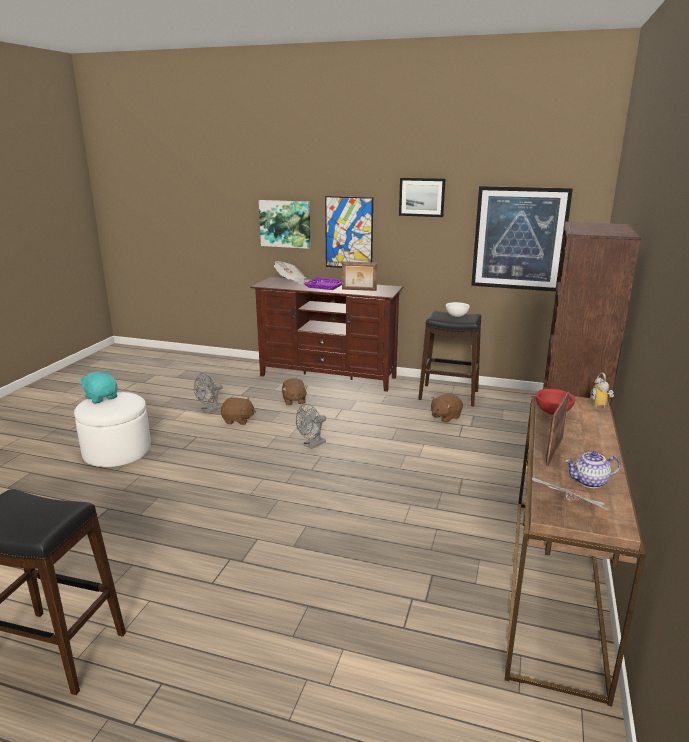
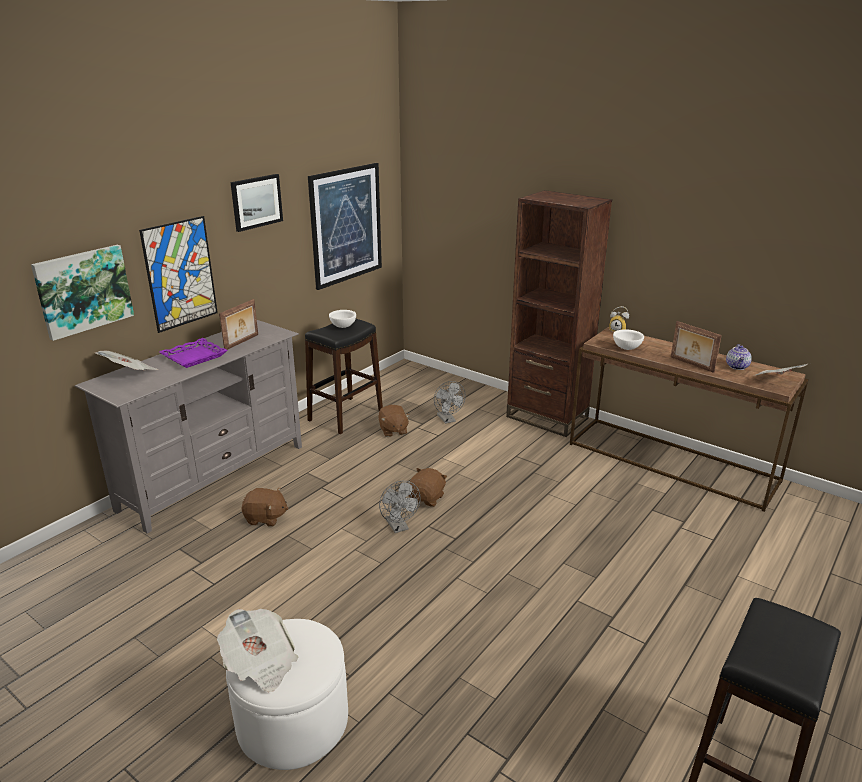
camera: 70 degrees left, 5 degrees up
turquoise plush toy [79,371,118,404] -> newspaper [217,609,299,692]
grey fan [194,373,223,413] -> grey fan moved to [434,381,466,424]
brown plush toy [221,397,256,425] -> brown plush toy moved to [409,468,447,507]
brown tv stand [250,277,404,392] -> grey tv stand [75,320,302,534]
red bowl [536,389,576,415] -> white bowl [613,329,644,350]

